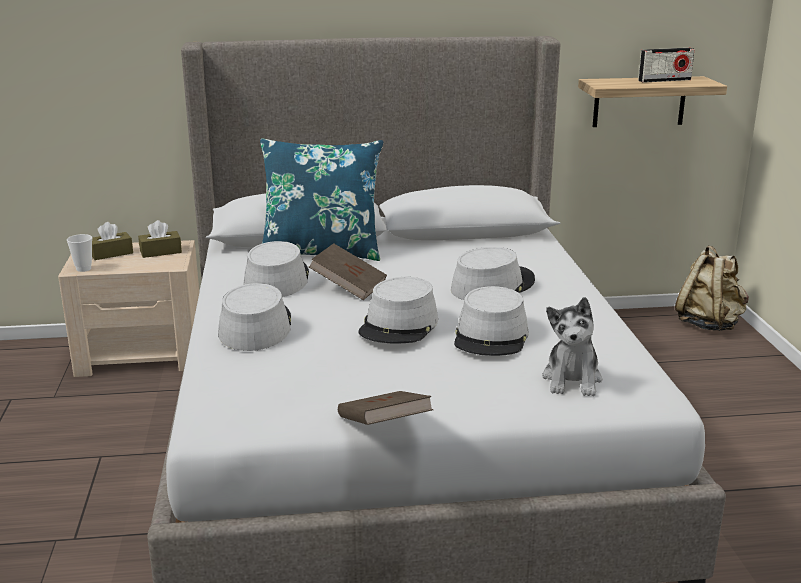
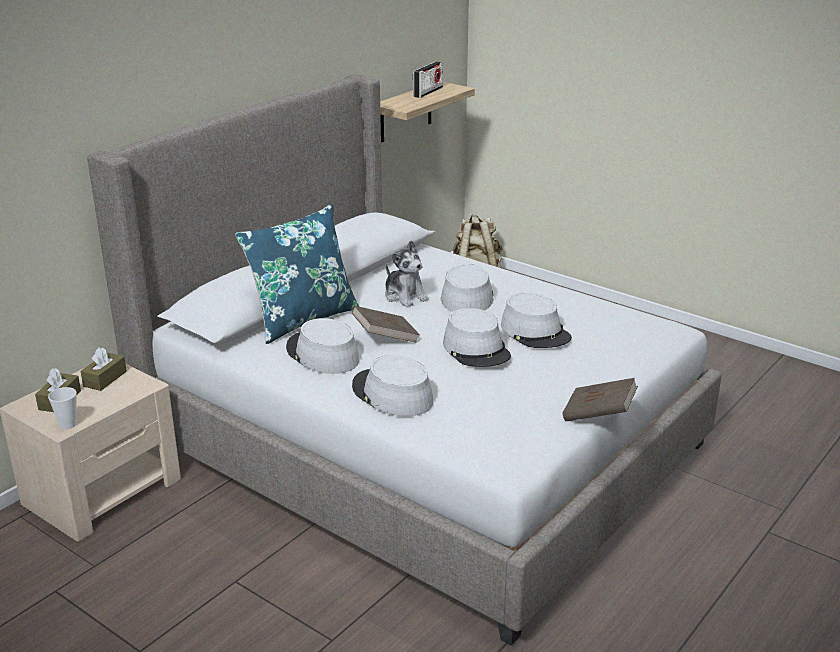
camera: 45 degrees left, 5 degrees up
plush toy [542,297,602,396] -> plush toy moved to [385,240,429,307]

